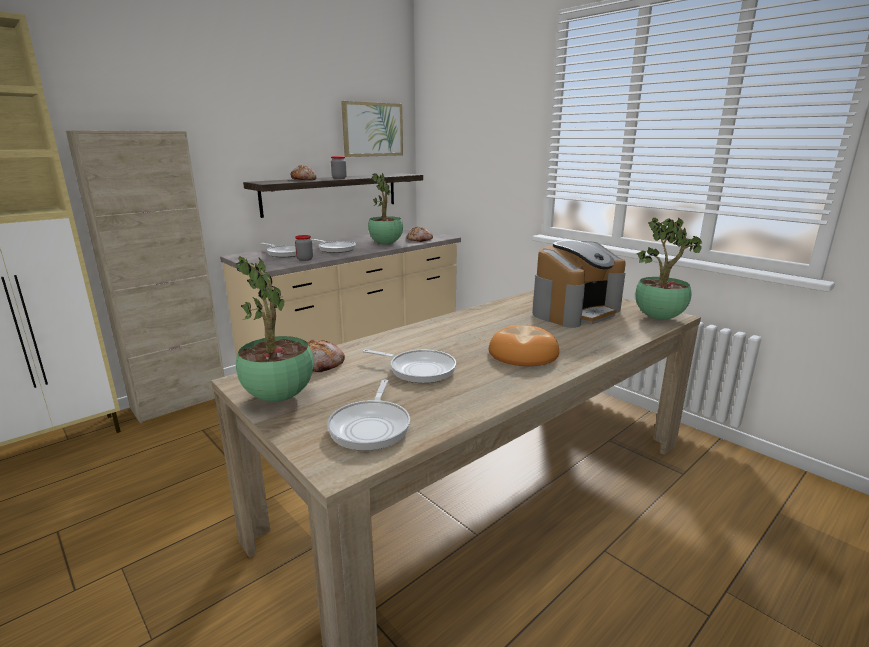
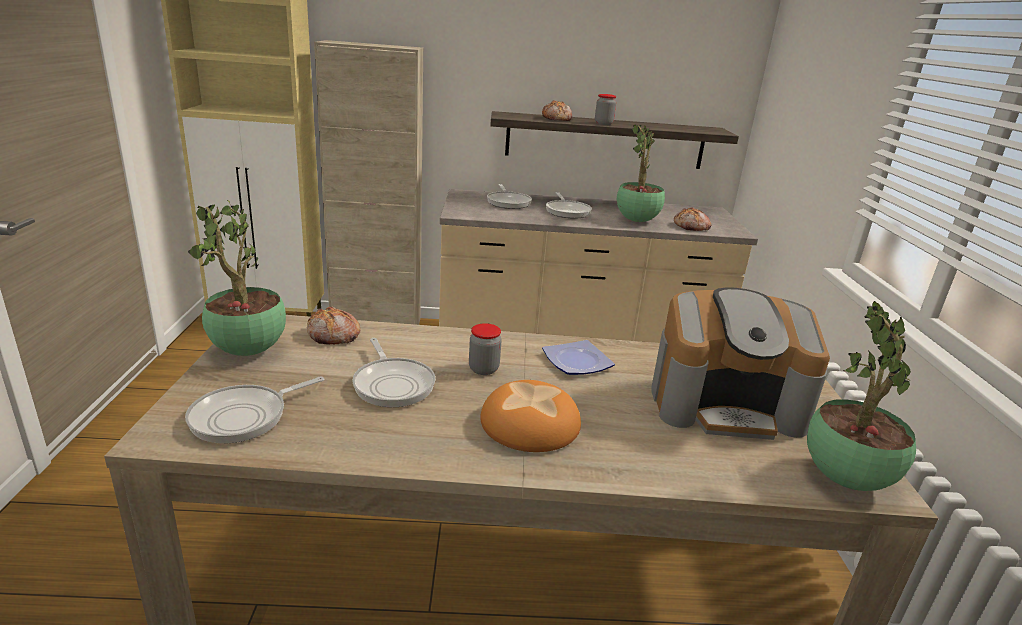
camera: 40 degrees right, 5 degrees up
jar [295,235,313,261] -> jar moved to [469,323,502,375]
picture [341,101,403,157] -> none
none -> plate [542,340,615,375]

